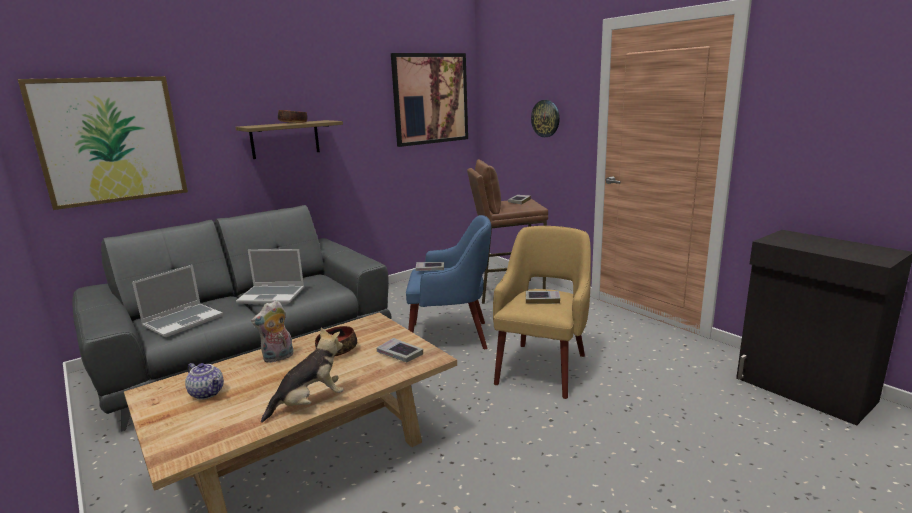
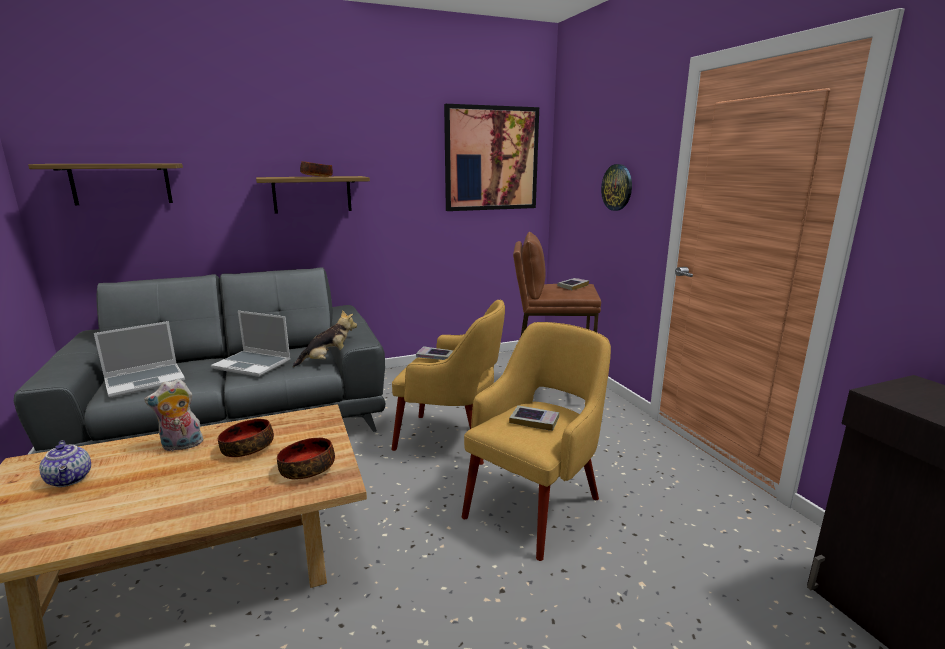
camera: 15 degrees right, 0 degrees up
picture [18,76,188,210] -> shelf [28,164,183,205]
plush toy [261,328,344,423] -> plush toy moved to [293,310,357,367]
book [377,338,423,362] -> bowl [277,438,335,479]
blue armchair [406,215,491,349] -> yellow armchair [392,300,505,465]

